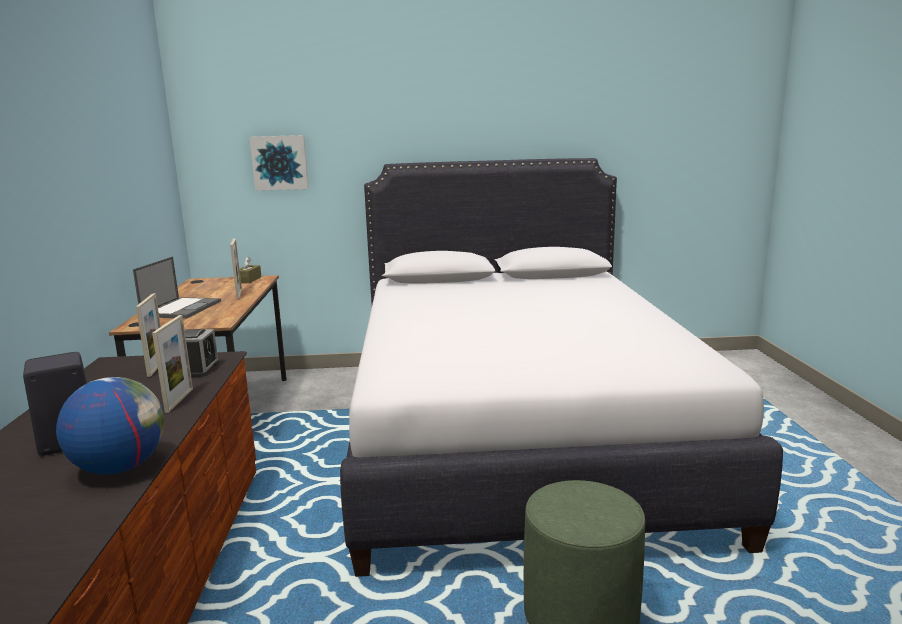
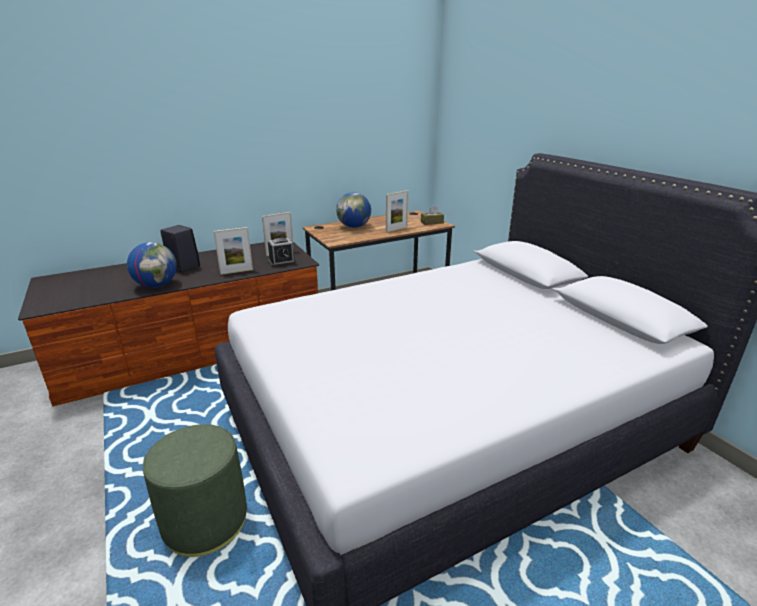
camera: 65 degrees right, 10 degrees up
laptop [133,257,221,319] -> globe [336,192,371,228]
picture [250,135,309,191] -> none

